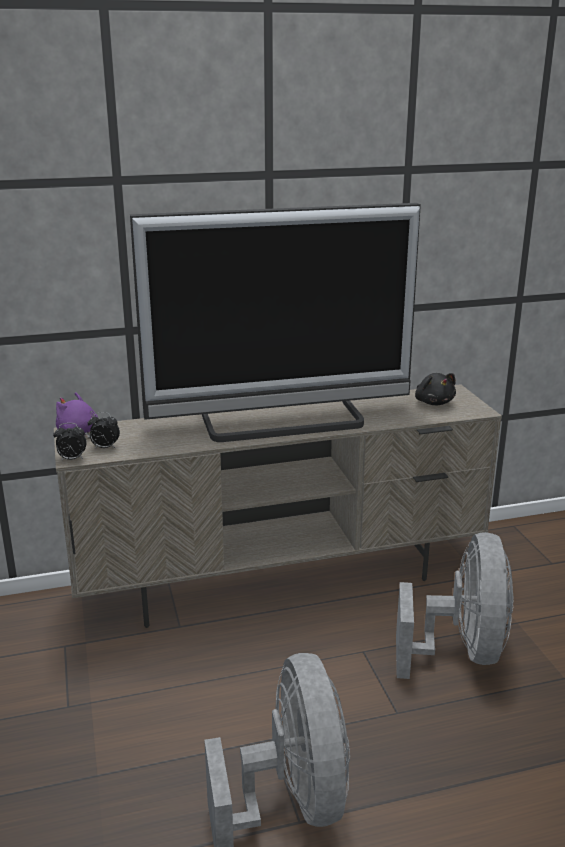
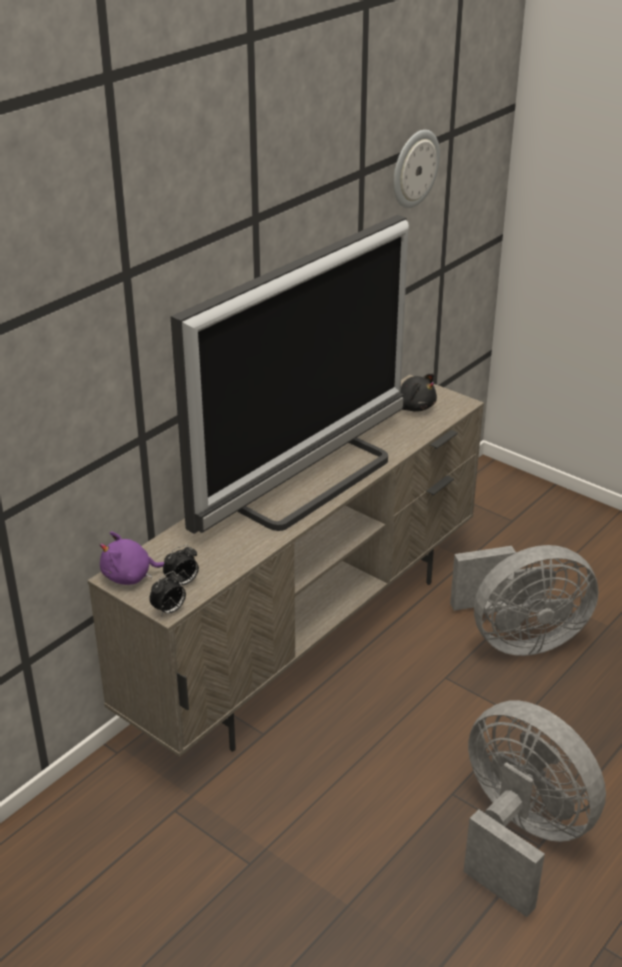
camera: 35 degrees left, 10 degrees up
grey fan [396,532,514,679] -> grey fan turned 105 degrees clockwise [450,545,599,656]
none -> wall clock [393,130,440,208]

